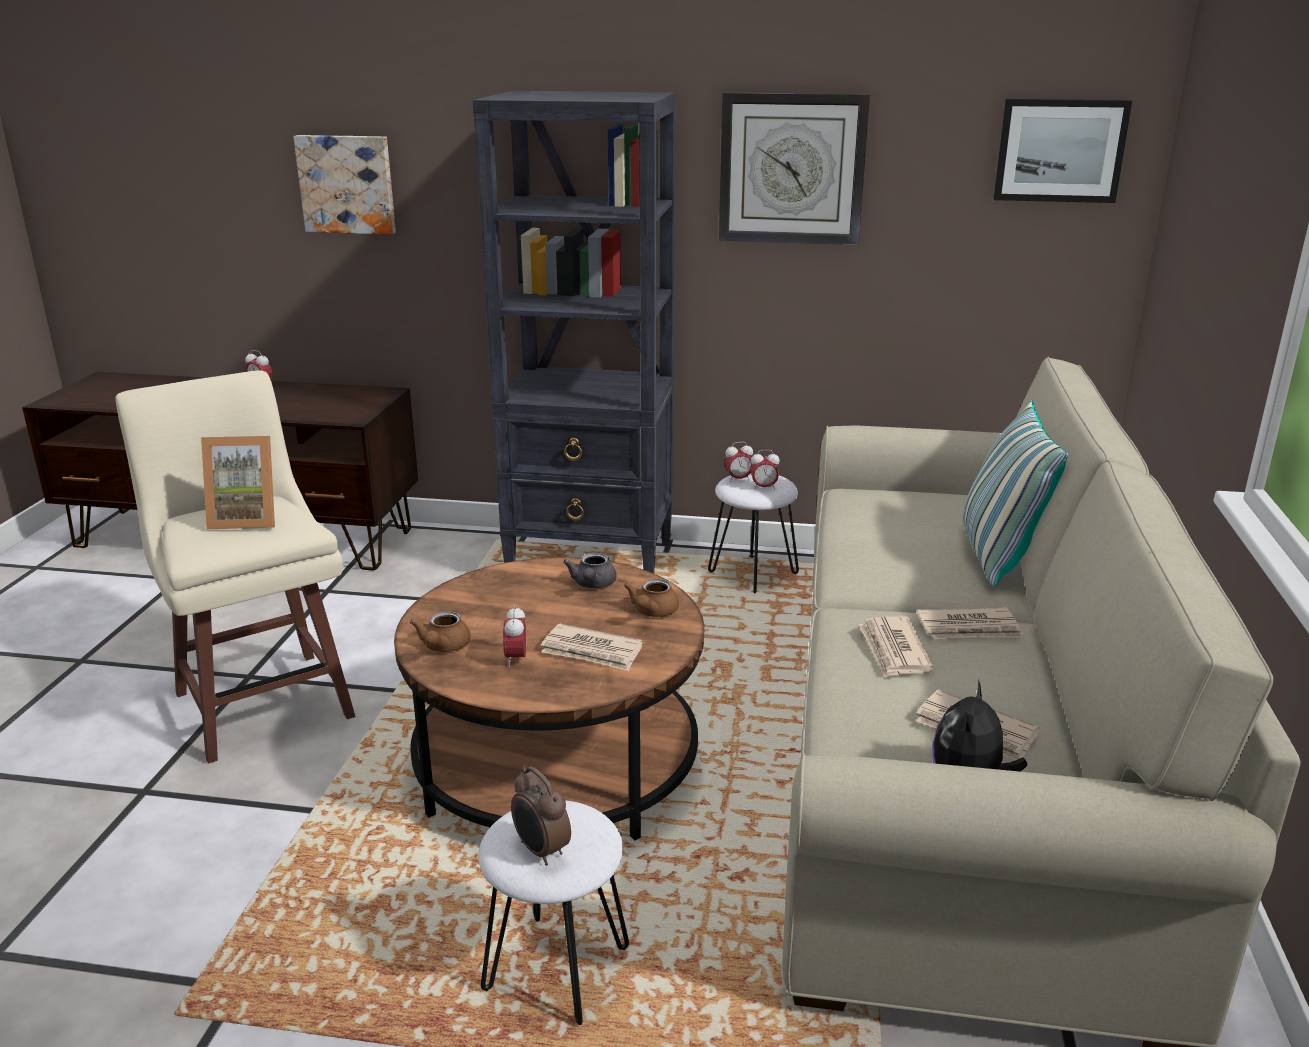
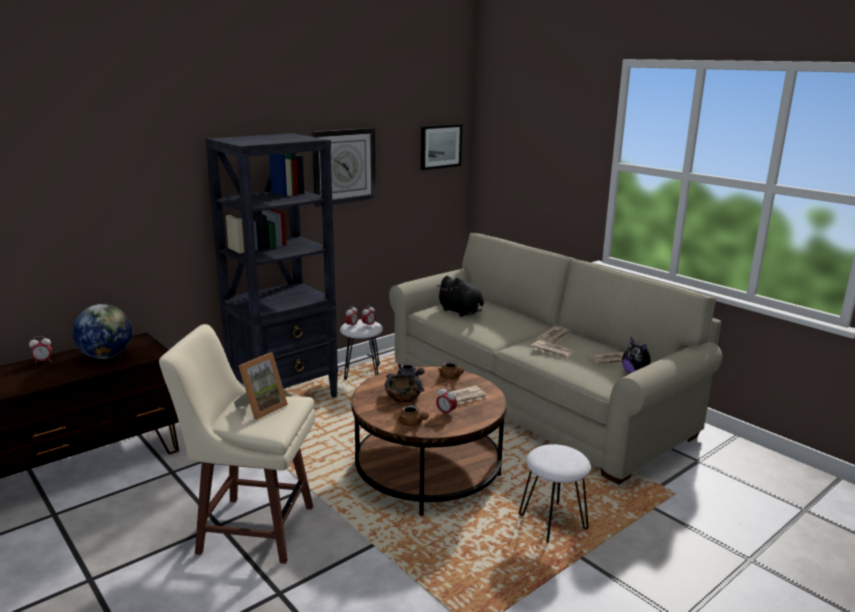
camera: 50 degrees left, 5 degrees down
picture [293,135,396,235] -> none
alarm clock [511,766,571,866] -> none
pillow [963,400,1068,587] -> none
none -> globe [73,304,132,359]
none -> black bowl [385,374,424,402]
none -> black plush toy [436,276,484,317]

